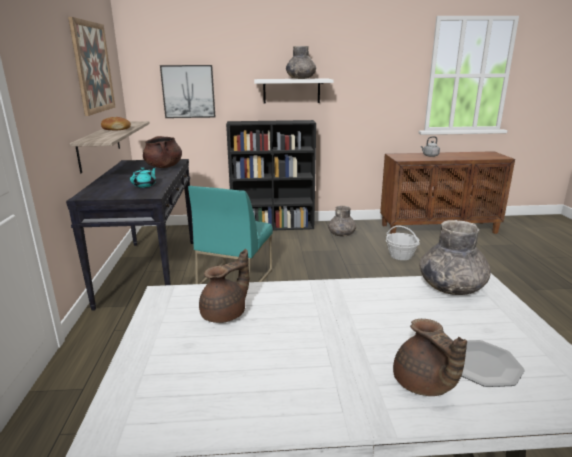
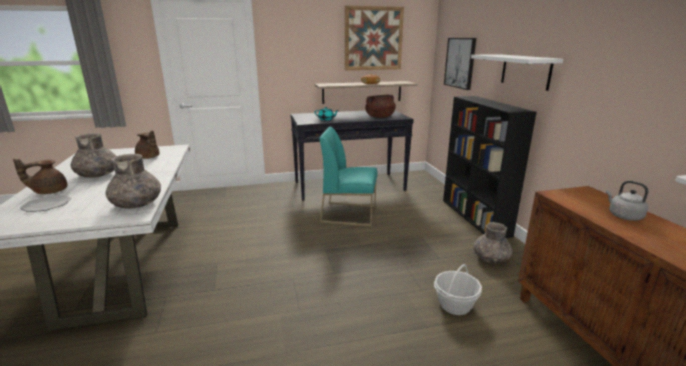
camera: 80 degrees right, 0 degrees up
grey vase [286,46,316,79] -> grey vase moved to [71,133,116,178]

